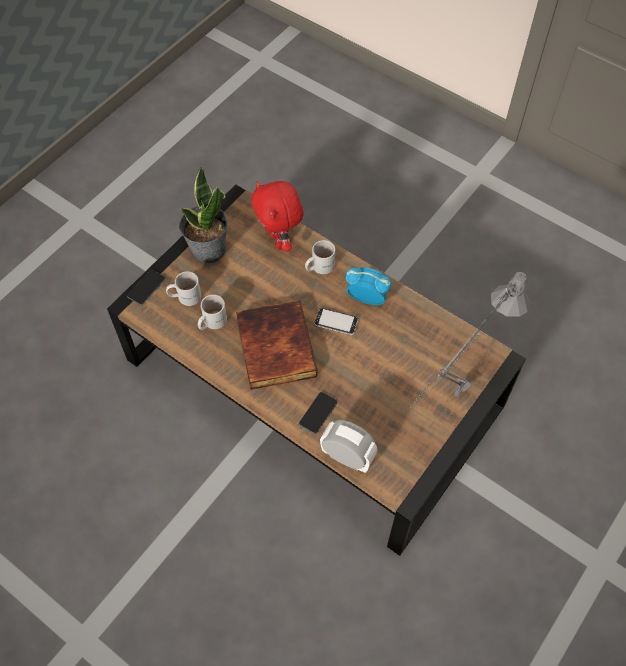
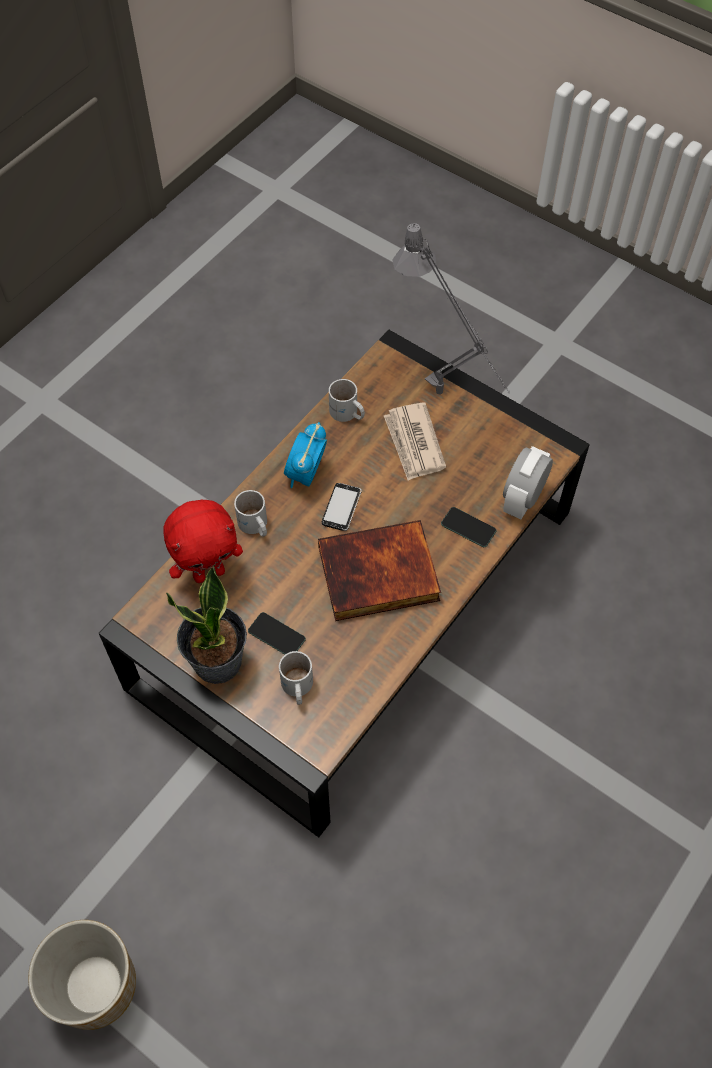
camera: 90 degrees left, 0 degrees up
phone [127,270,165,305] -> phone moved to [248,612,306,655]
white mug [198,295,227,330] -> white mug moved to [329,379,365,422]
none -> planter [28,920,136,1030]
none -> newspaper [384,403,446,481]

